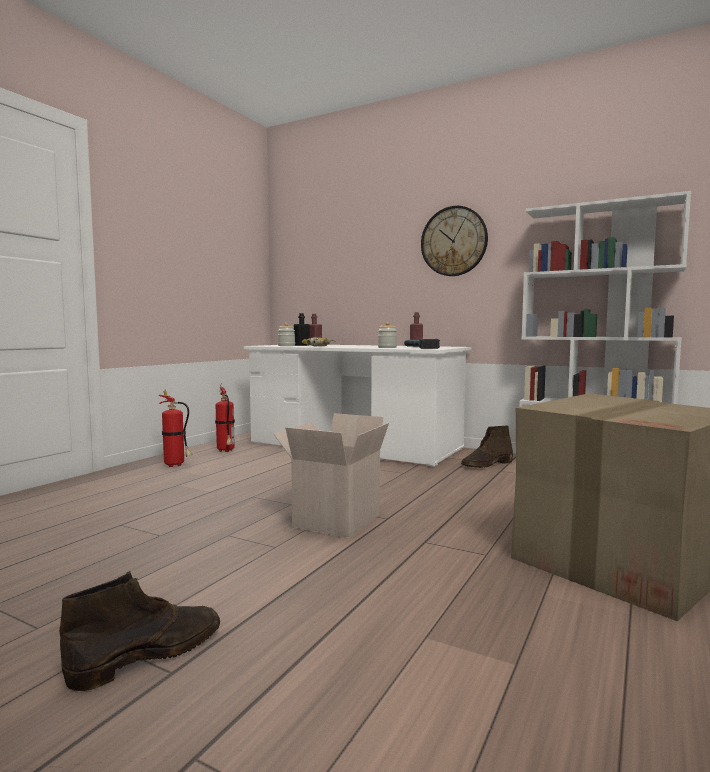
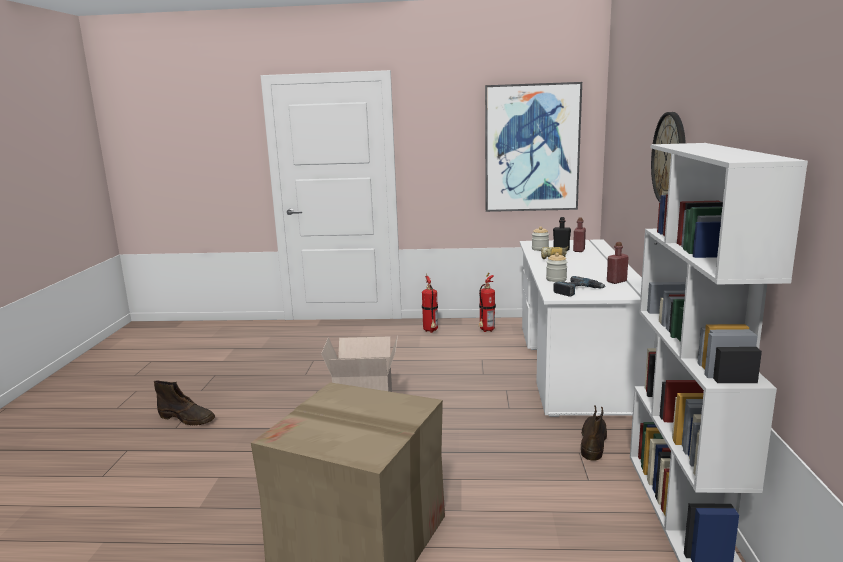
camera: 65 degrees right, 10 degrees up
brown boot [461,426,513,468] -> brown boot turned 75 degrees clockwise [581,405,607,461]
none -> picture [485,82,582,212]

